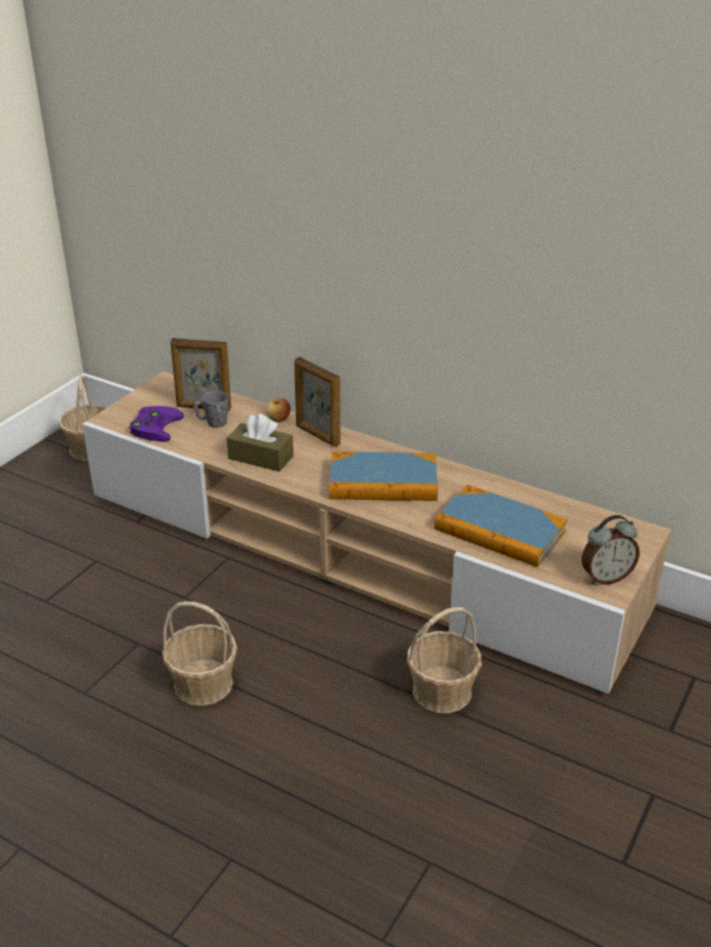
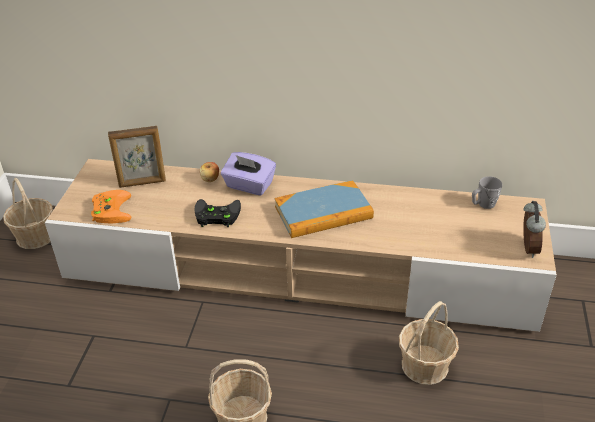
camera: 20 degrees left, 5 degrees up
purple game controller [130,406,184,442] -> orange game controller [91,190,132,223]
grey mug [194,391,228,428] -> grey mug moved to [472,176,502,209]
brown tissue box [227,414,293,472] -> black game controller [194,199,241,227]
picture frame [294,357,341,447] -> purple tissue box [221,152,276,196]
book [434,485,568,567] -> none
alarm clock [582,515,640,584] -> alarm clock turned 45 degrees counterclockwise [523,201,546,258]

